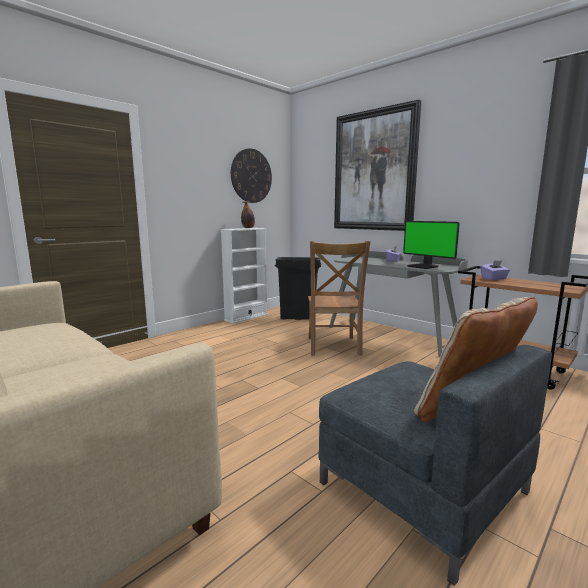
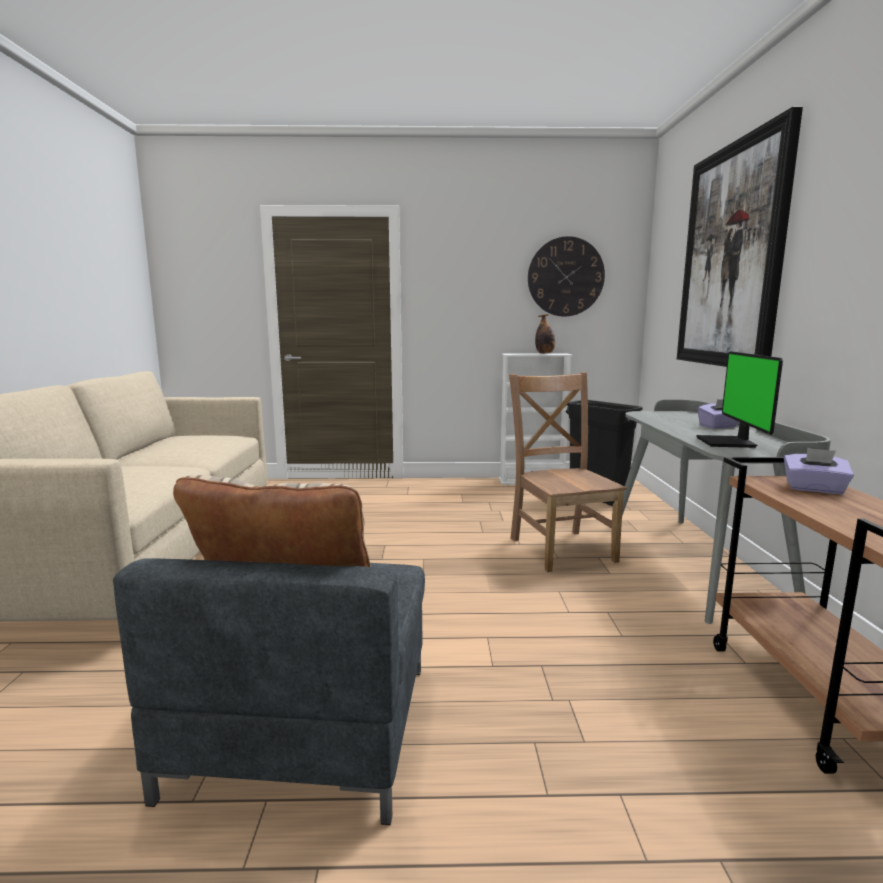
camera: 45 degrees right, 0 degrees up
brown chair [308,241,371,356] -> brown chair turned 120 degrees clockwise [509,372,627,572]

